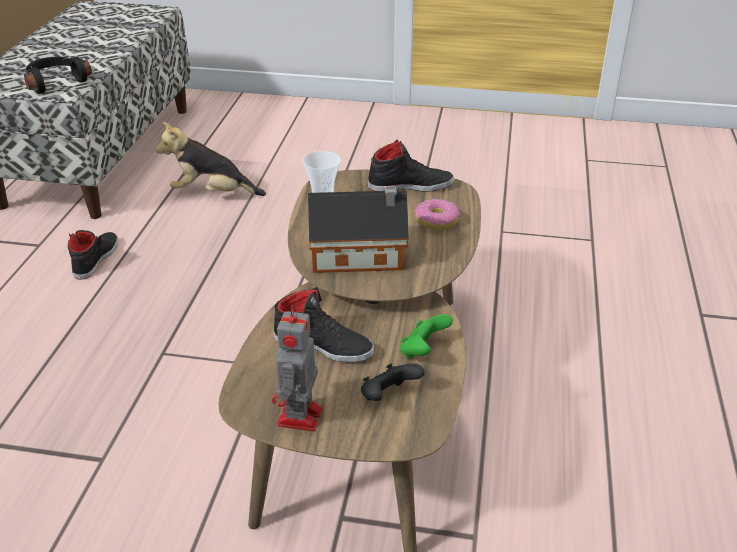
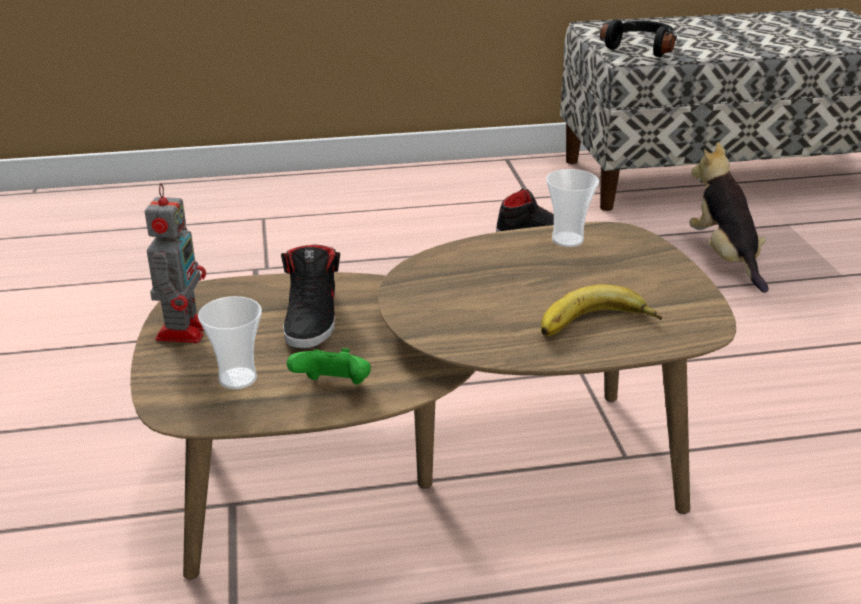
camera: 70 degrees right, 5 degrees down
toy robot [272,305,322,432] -> toy robot turned 105 degrees clockwise [145,183,206,343]
toy house [308,187,409,273] -> none
black game controller [361,364,424,401] -> cup [198,296,262,389]
black shoe [368,140,454,192] -> none
donut [415,199,460,230] -> banana [541,284,662,336]

